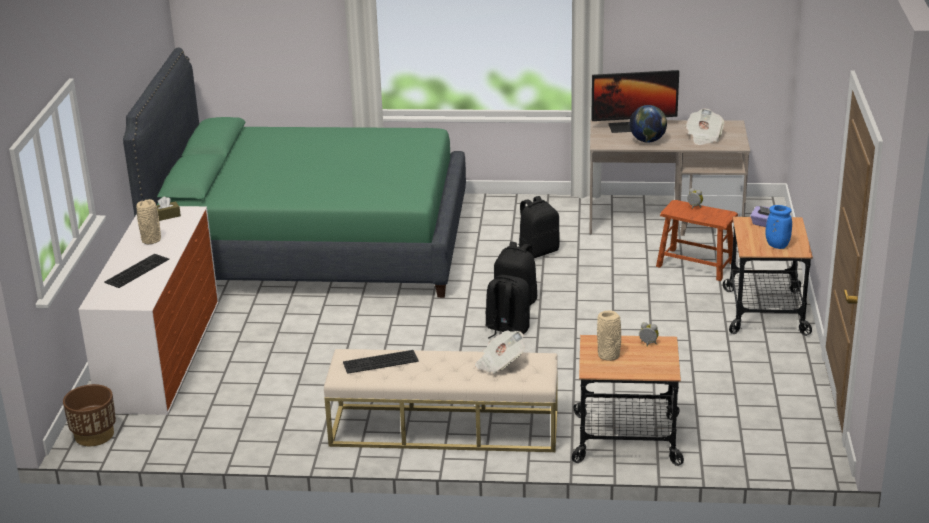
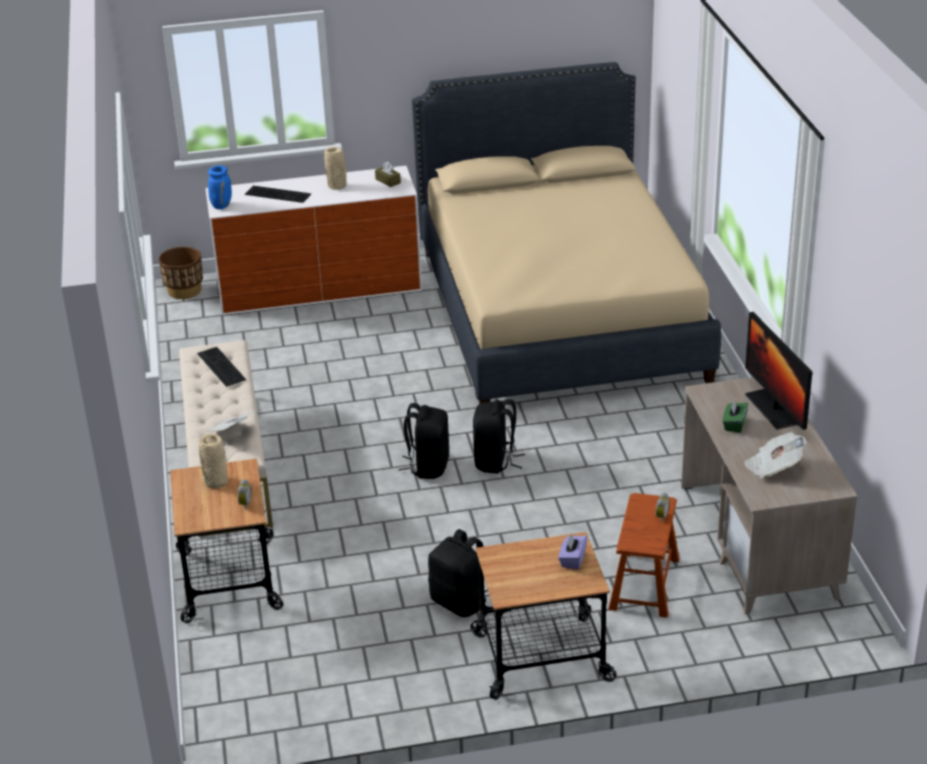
camera: 75 degrees right, 5 degrees up
green bed [123,47,466,298] -> beige bed [412,62,721,404]
black backpack [517,196,560,258] -> black backpack moved to [428,529,488,617]
globe [630,105,667,143] -> green tissue box [723,400,748,433]
blue vase [765,205,792,249] -> blue vase moved to [208,165,232,209]

